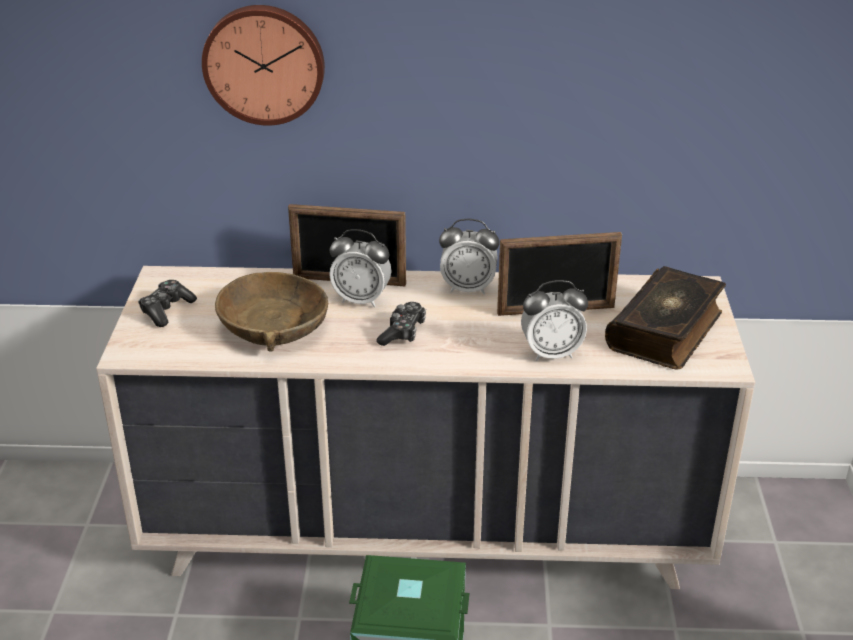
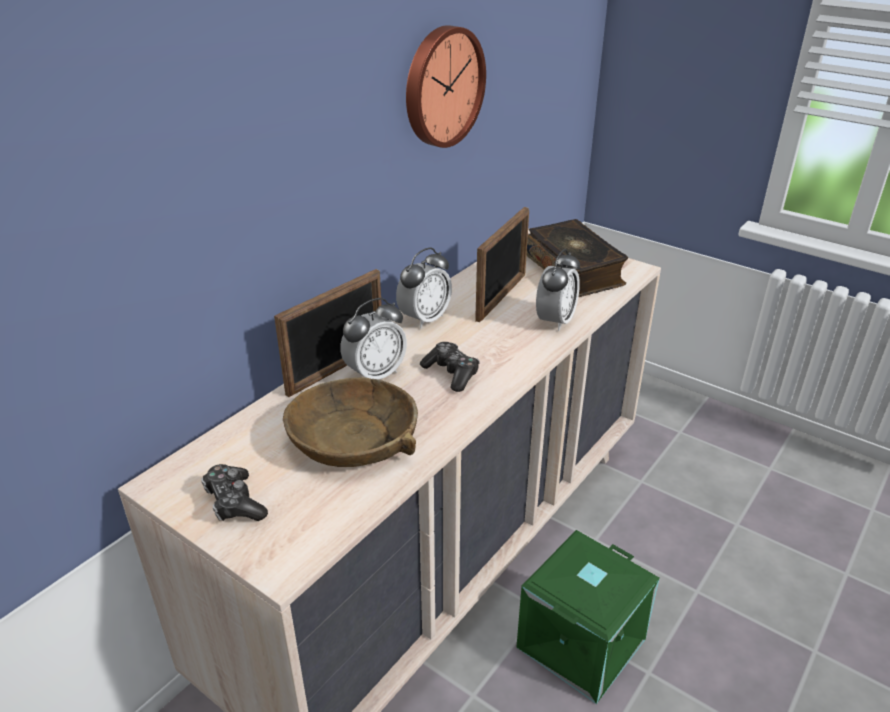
camera: 55 degrees left, 0 degrees up
wall clock [202,5,325,126] -> wall clock moved to [406,25,486,148]

